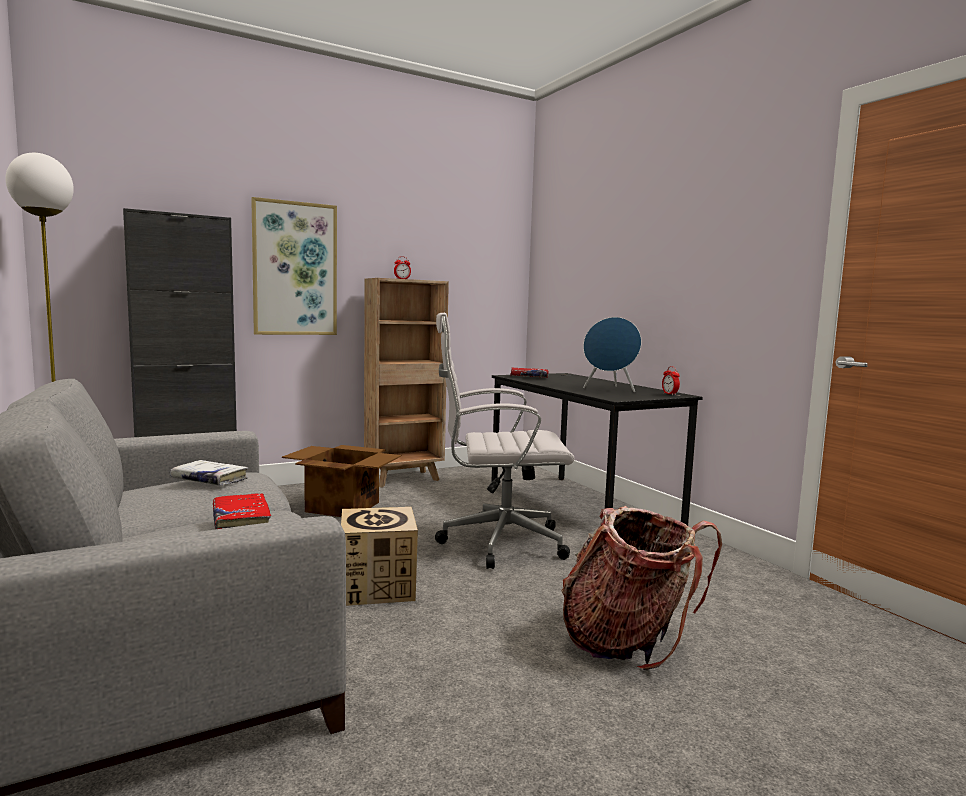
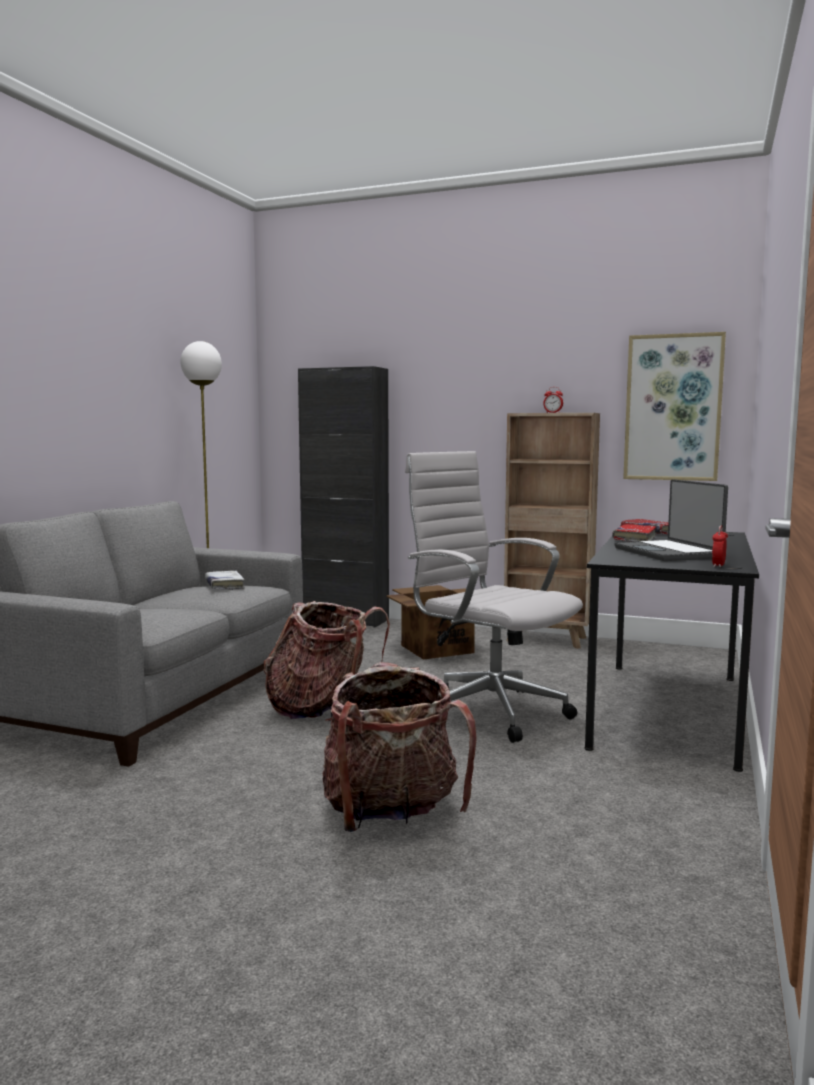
camera: 50 degrees right, 0 degrees up
red book [213,493,271,529] -> red book moved to [612,524,656,542]
picture [251,197,337,335] -> picture moved to [623,332,726,481]
cardboard box [341,507,418,606] -> backpack [264,601,390,721]
blue speaker [583,317,642,392] -> laptop [614,479,728,561]

